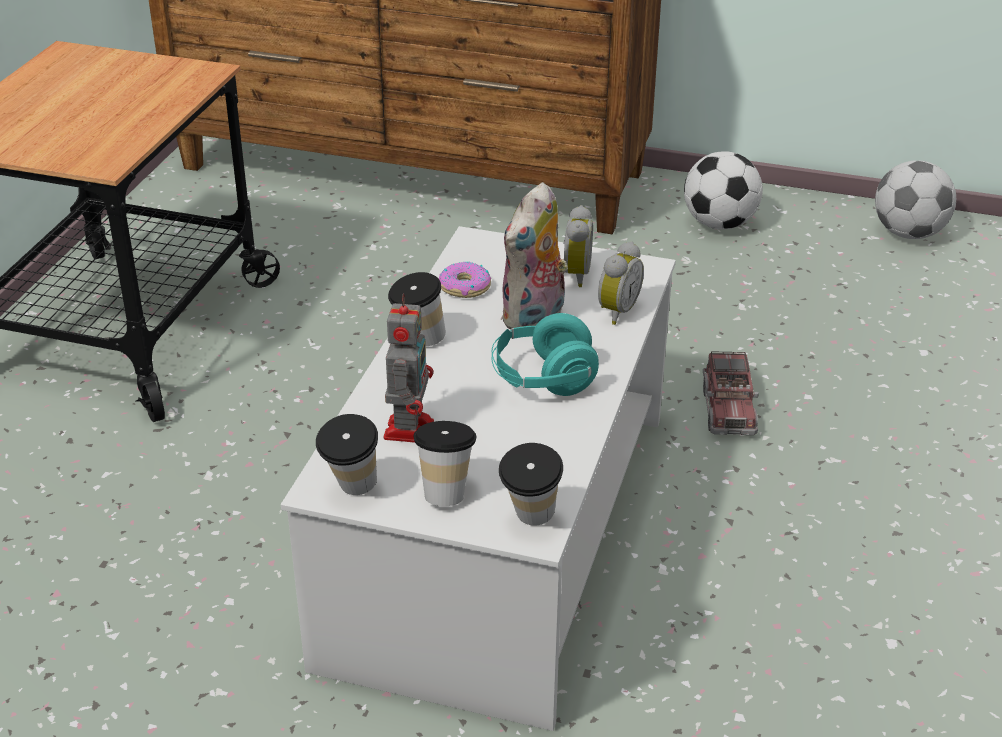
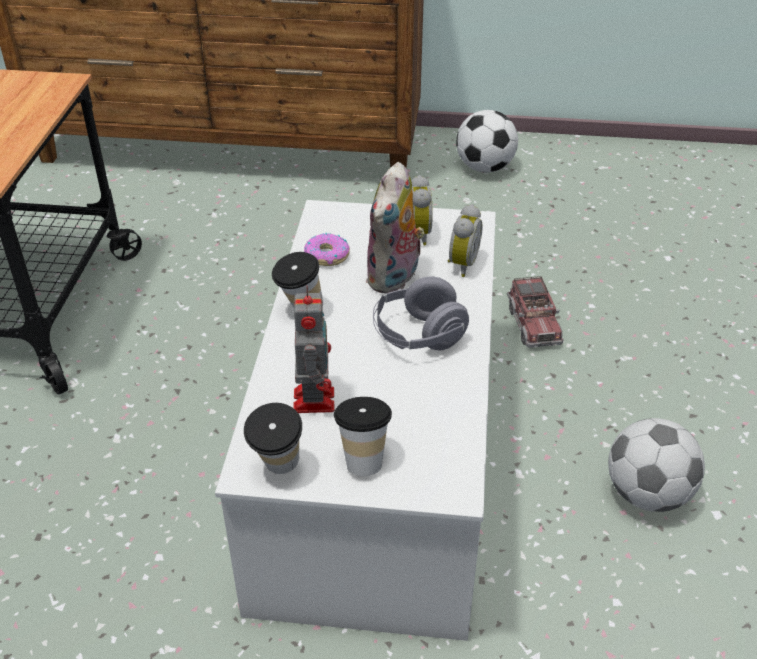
camera: 10 degrees left, 5 degrees up
turquoise headphones [492,313,599,396] -> grey headphones [373,277,469,350]
cup [499,443,563,526] -> none
football [875,161,956,239] -> football moved to [608,418,705,512]

